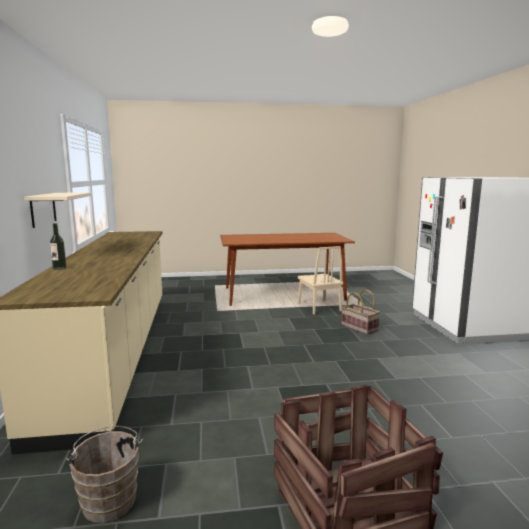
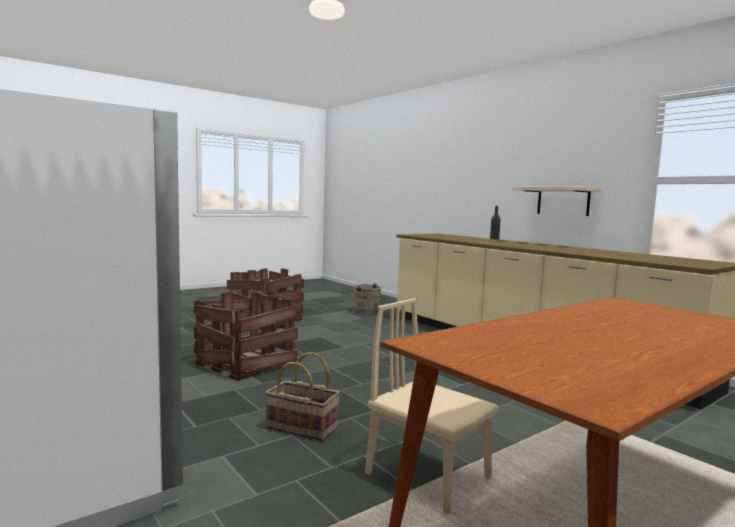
camera: 150 degrees right, 5 degrees down
none -> crate [193,291,298,381]

